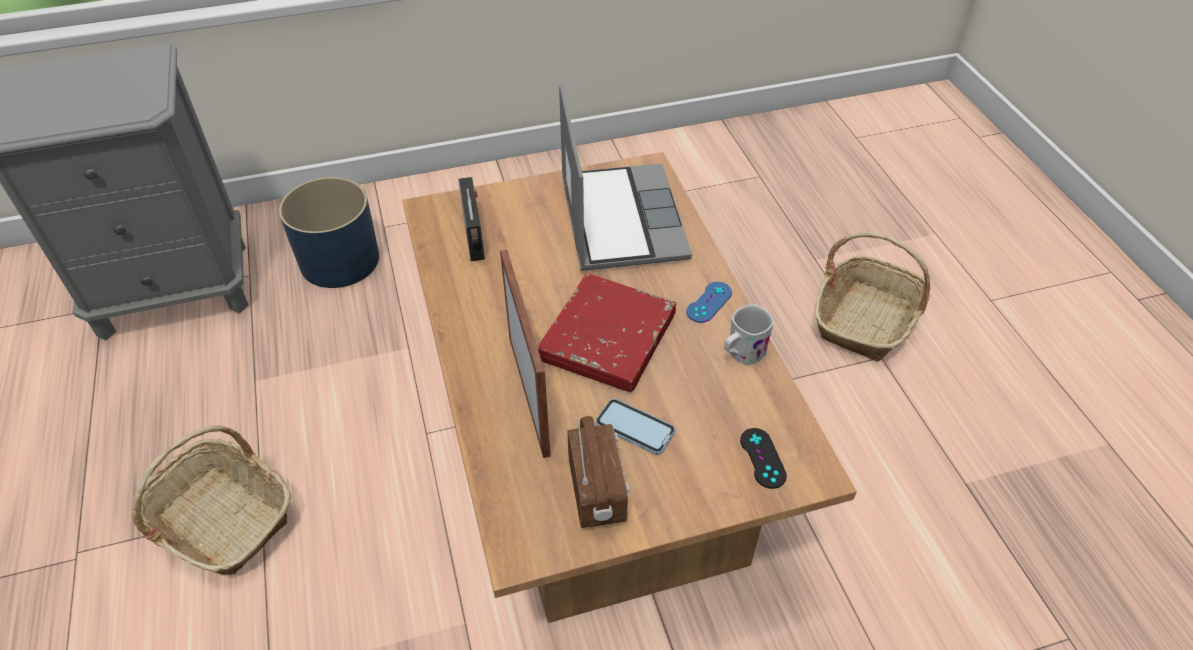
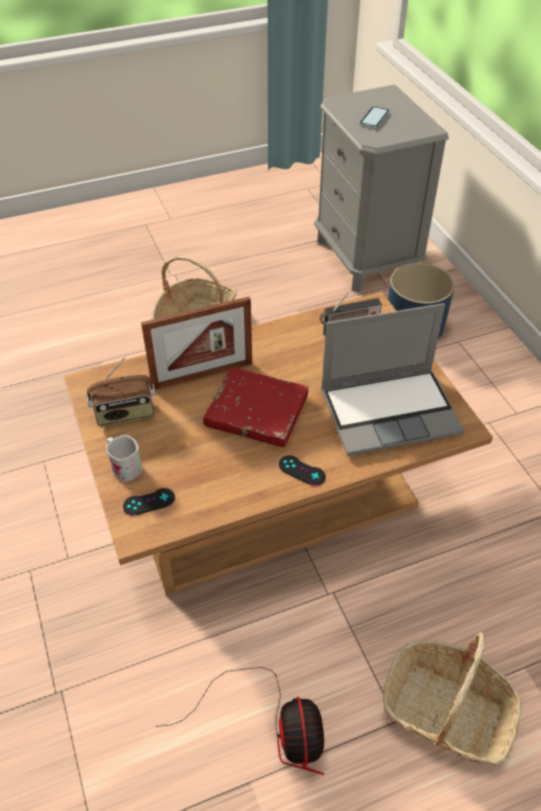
camera: 85 degrees right, 0 degrees up
phone [596,399,675,455] -> phone moved to [360,106,390,128]
blue game controller [686,282,732,323] -> black game controller [279,455,326,486]
white mug [724,304,774,365] -> white mug moved to [106,435,142,482]
none -> fan [156,667,324,775]

